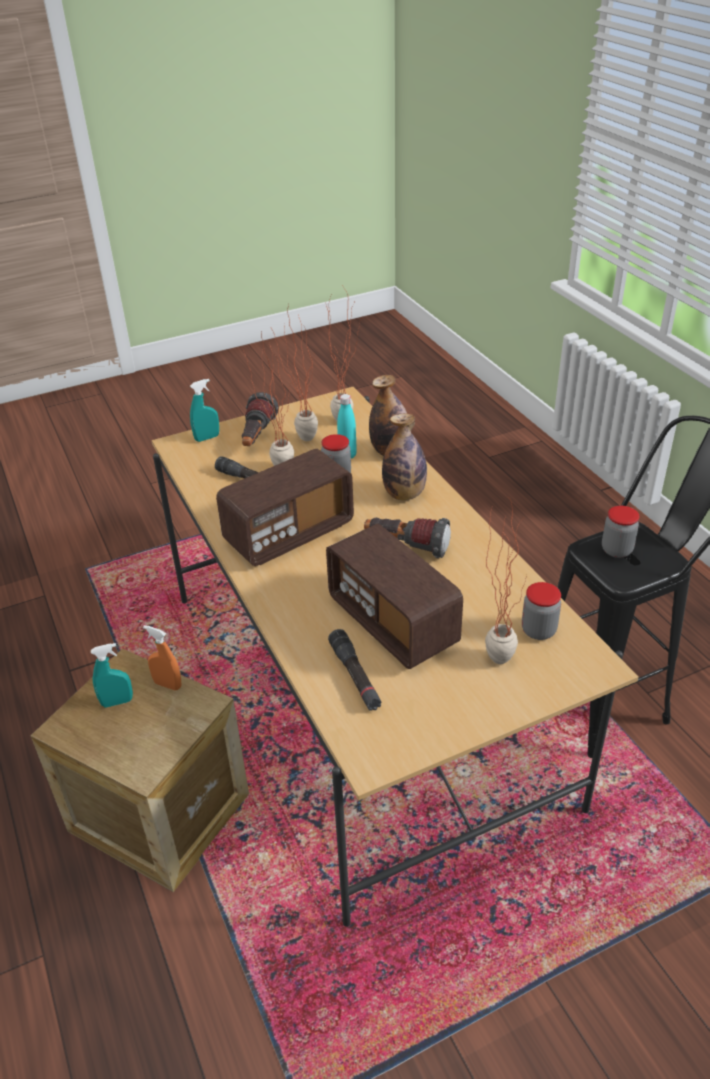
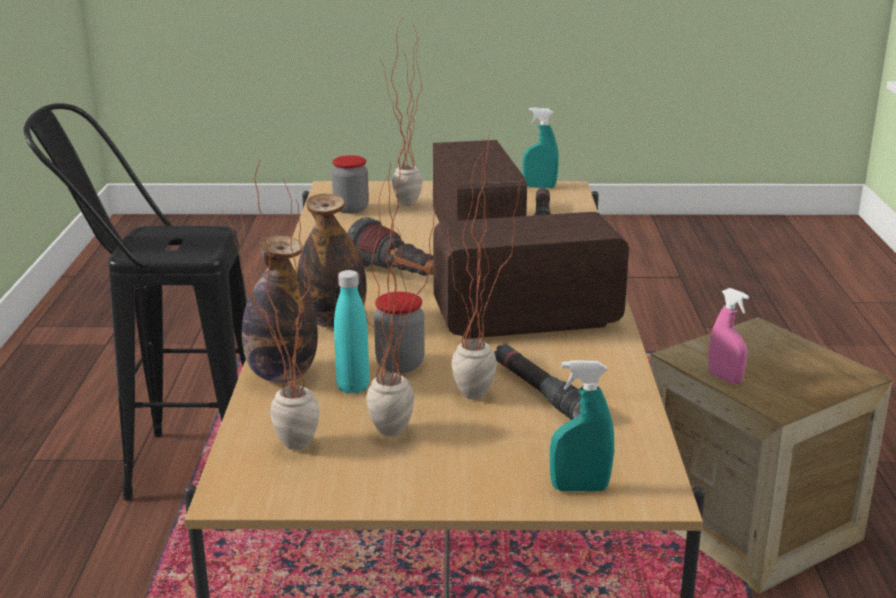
camera: 155 degrees left, 15 degrees down
turquoise spray bottle [91,643,133,708] -> turquoise spray bottle moved to [523,107,559,188]
orange spray bottle [143,625,181,690] -> pink spray bottle [708,288,749,384]
flashlight [241,392,278,446] -> none
jar [602,506,639,558] -> none

